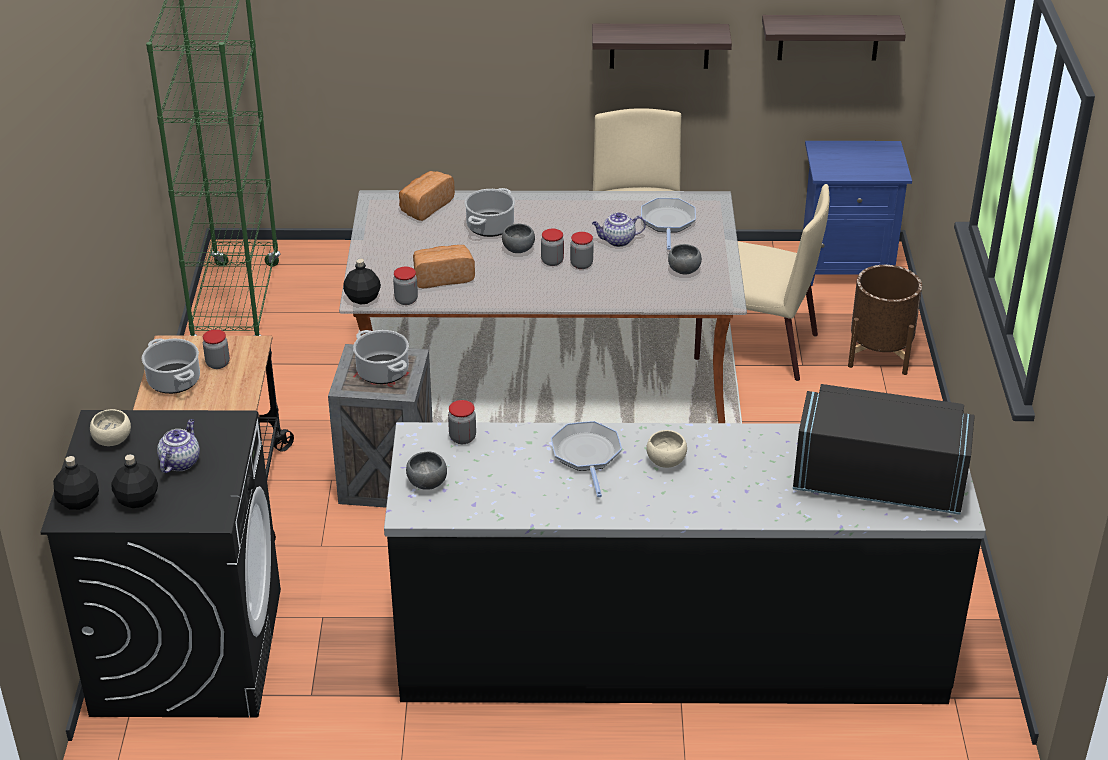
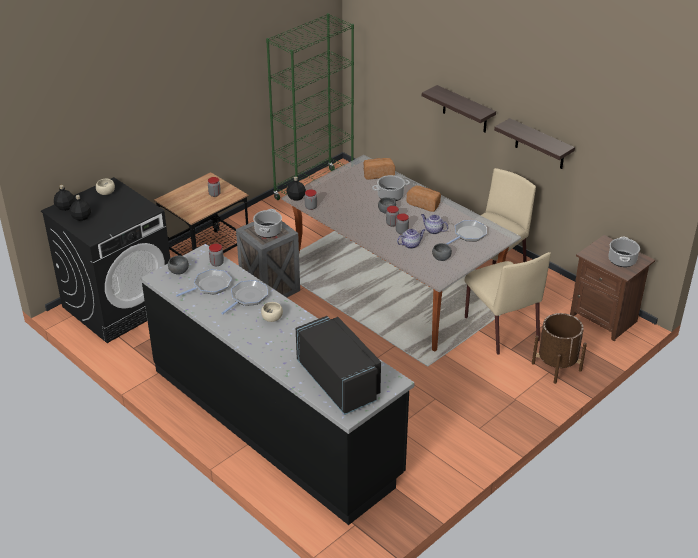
camera: 45 degrees right, 0 degrees up
cooking pot [142,338,200,394] -> cooking pot moved to [608,237,640,267]
teapot [157,419,200,473] -> teapot moved to [397,229,425,249]
bread [413,245,475,288] -> bread moved to [406,185,441,212]
shelf [762,15,906,60] -> shelf moved to [422,85,496,133]
blue nightstand [803,141,912,286] -> brown nightstand [570,235,655,341]
none -> frying pan [176,269,232,297]

